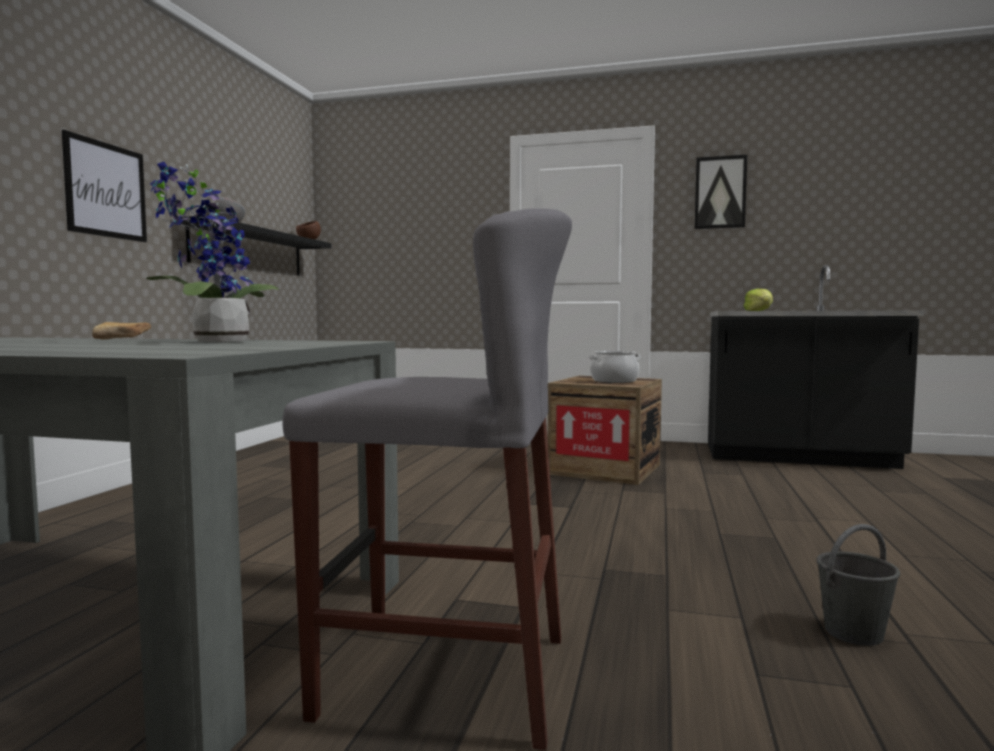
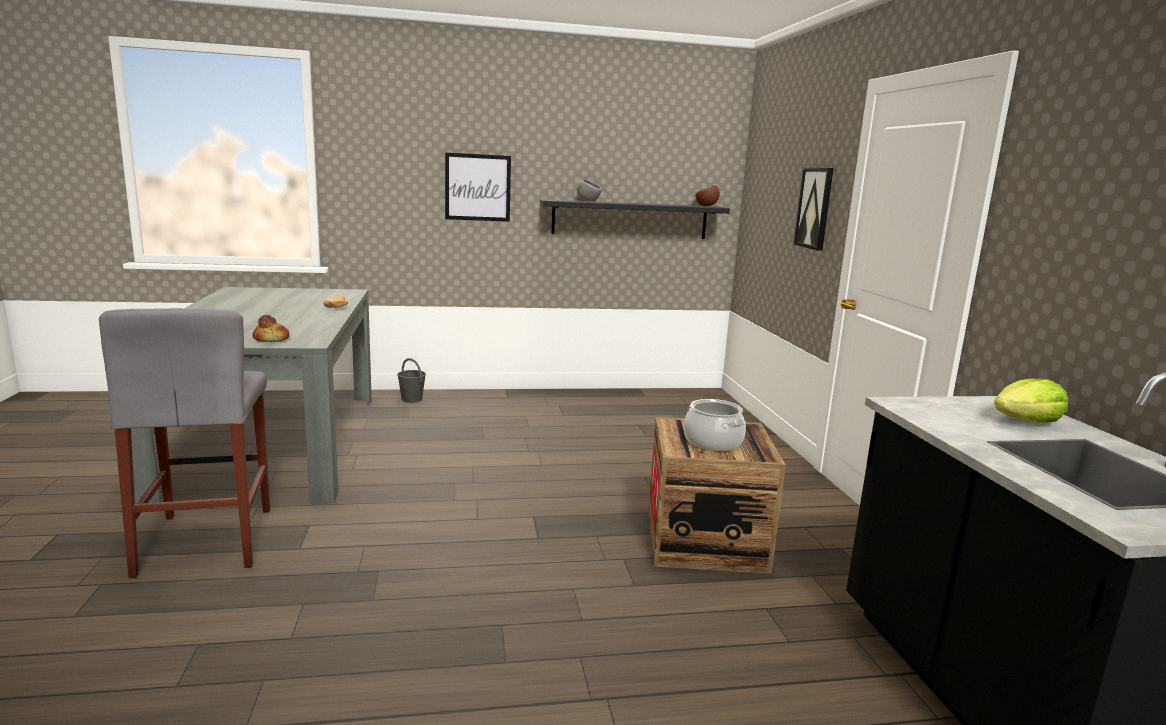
camera: 65 degrees right, 10 degrees up
potted plant [146,162,278,342] -> none
picture [694,155,747,229] -> picture moved to [793,168,834,251]
grey bucket [817,524,900,646] -> grey bucket moved to [397,358,426,403]
none -> bread [252,315,289,342]

